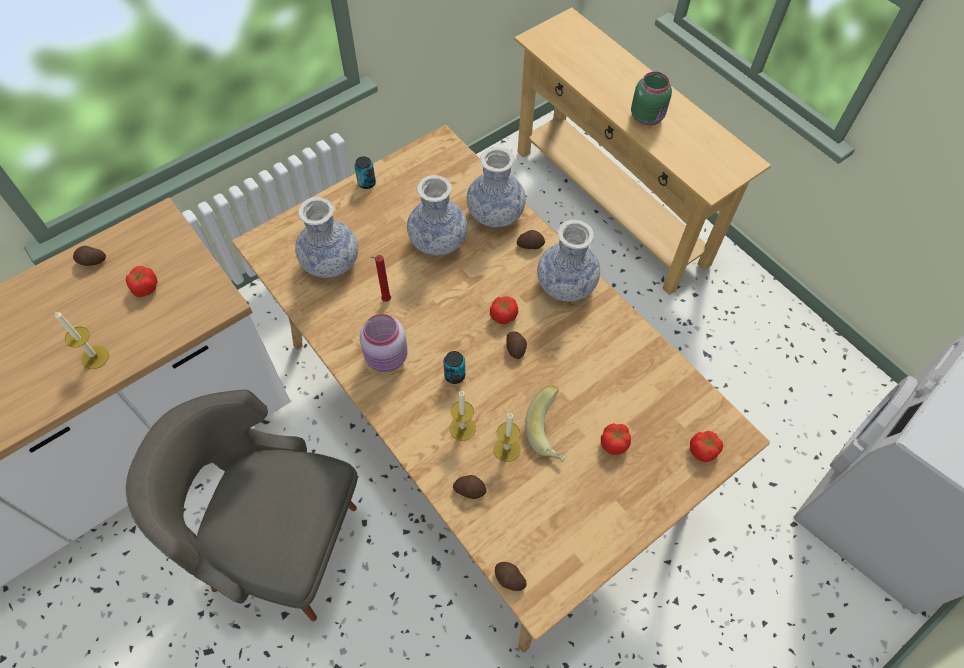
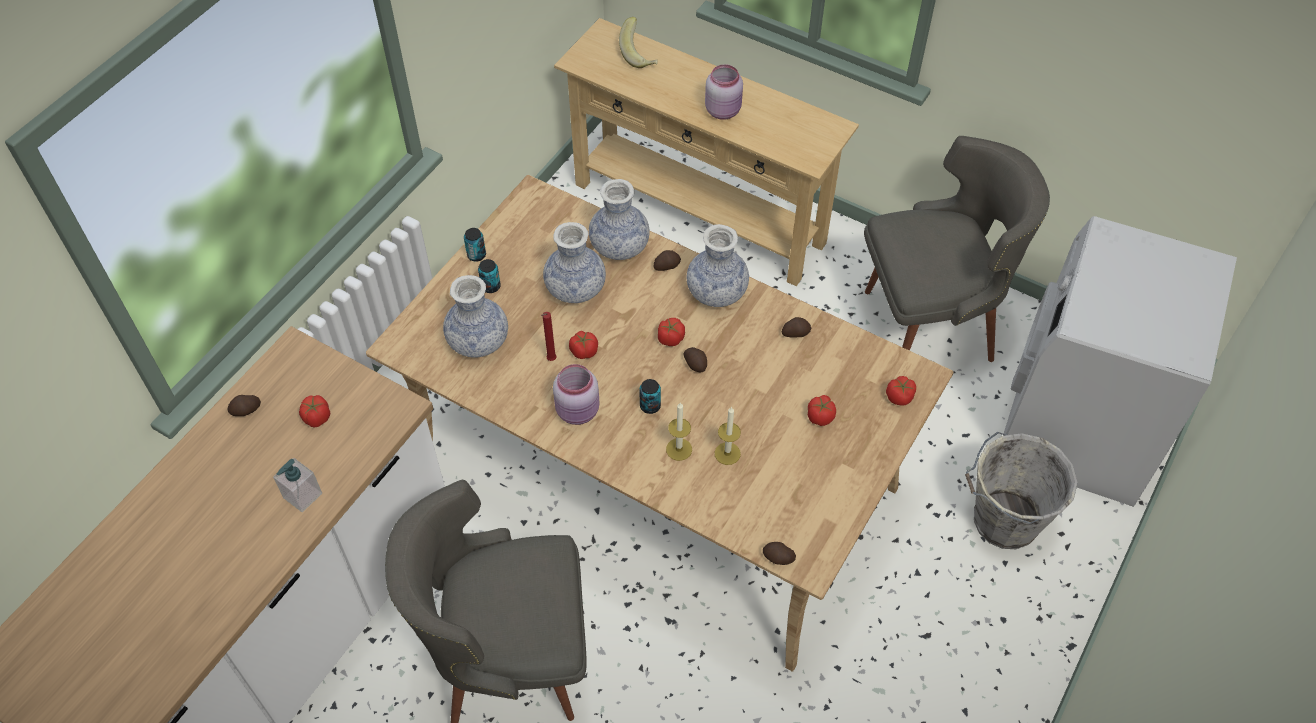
camera: 20 degrees left, 5 degrees down
candle [55,312,109,369] -> soap dispenser [273,458,322,512]
potato [453,475,486,499] -> potato moved to [782,317,812,338]
banana [525,386,565,462] -> banana moved to [619,17,658,68]
green jar [631,72,672,126] -> pink jar [705,64,743,120]
none -> can [478,259,501,293]
none -> tomato [569,331,598,359]
none -> grey chair [864,136,1050,362]
none -> grey bucket [965,432,1078,549]

